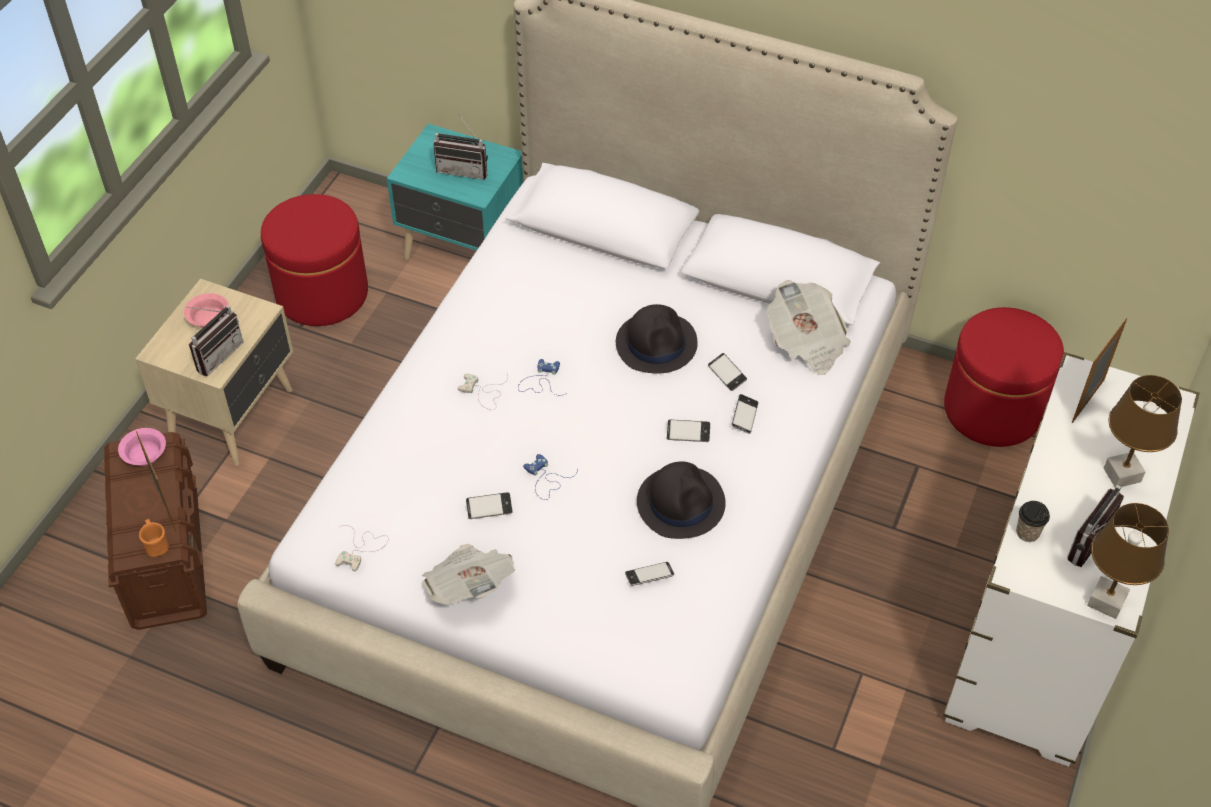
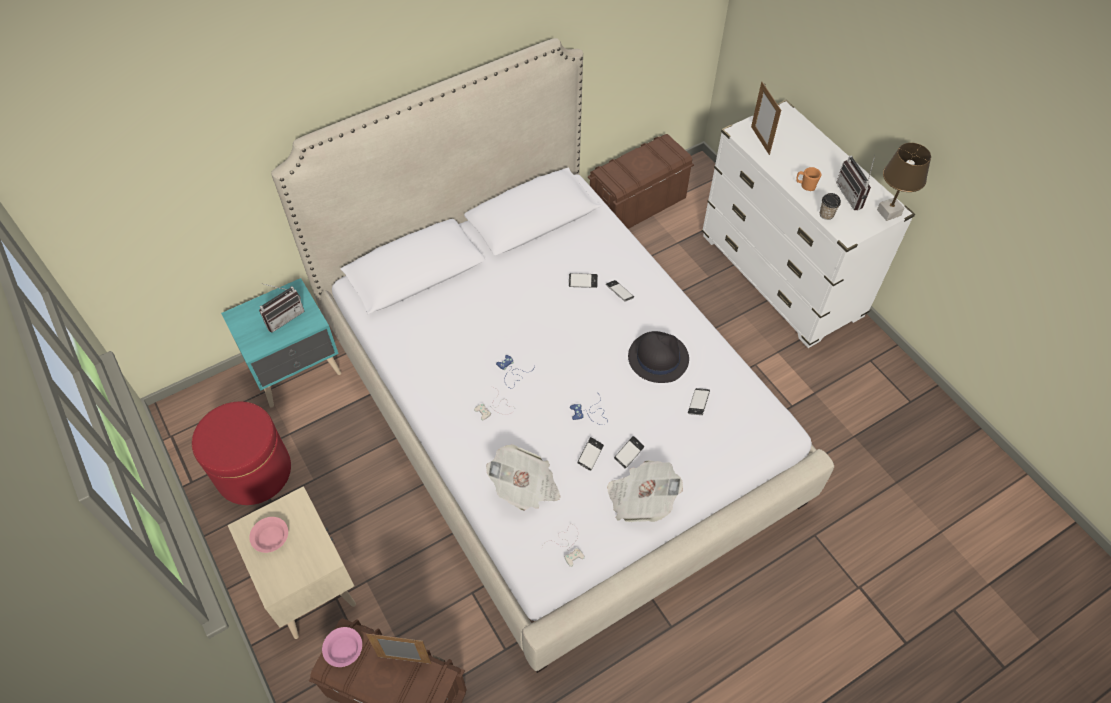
camera: 55 degrees left, 5 degrees up
orange mug [139,519,169,557] -> orange mug moved to [796,167,822,191]
radio [187,305,243,376] -> none
black hat [616,304,698,374] -> none
phone [667,419,710,442] -> phone moved to [614,436,644,469]
newspaper [767,280,851,375] -> newspaper moved to [486,445,561,510]
red ottoman [944,307,1064,447] -> brown storage box [588,134,694,229]
brown table lamp [1104,375,1182,487] -> none

